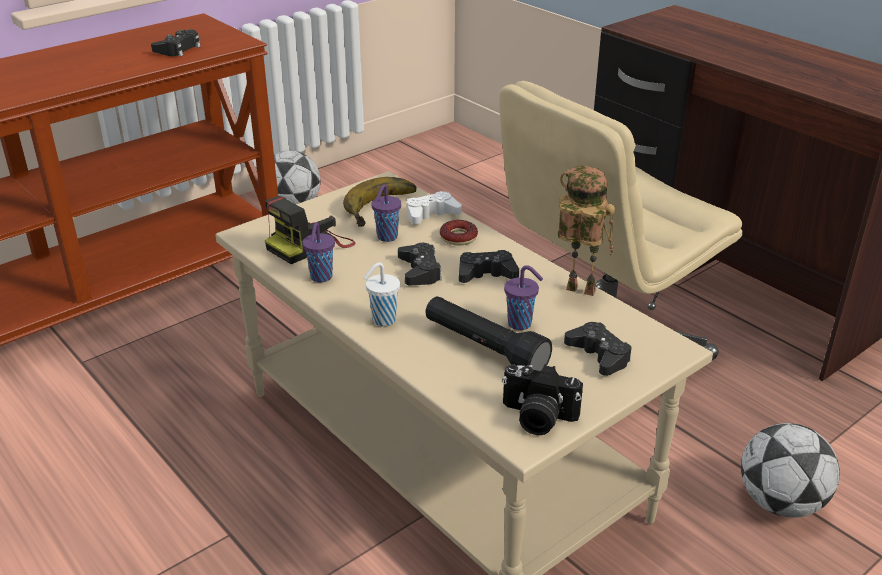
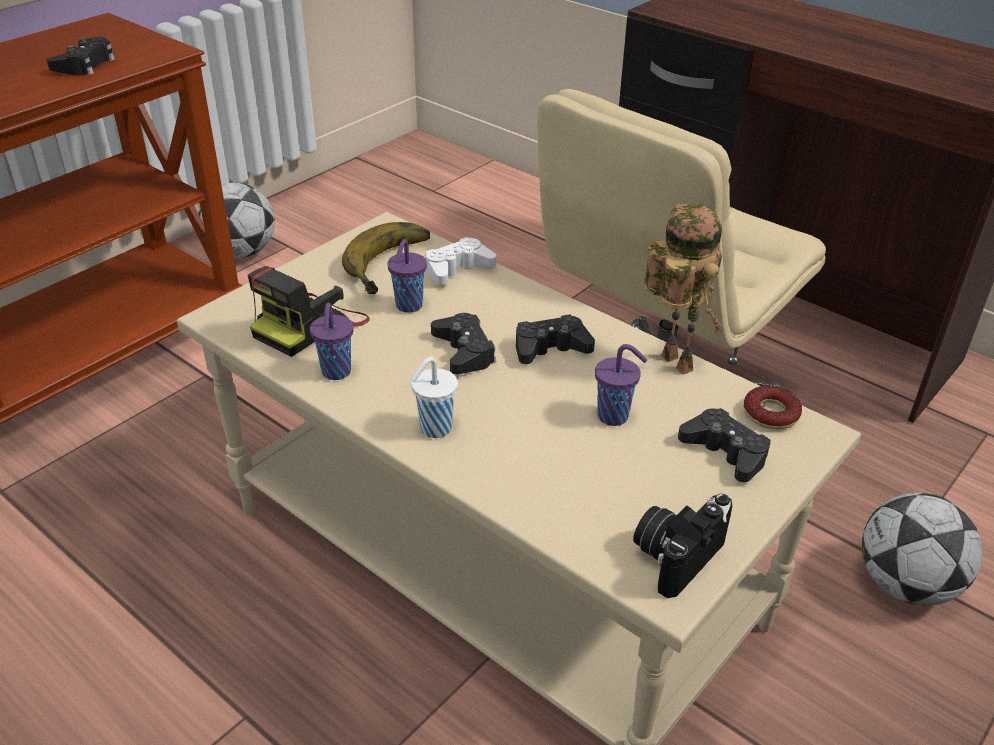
camera: 10 degrees left, 5 degrees up
black flashlight [425,296,552,371] -> none
donut [440,220,478,245] -> donut moved to [744,386,802,430]
camera [502,364,583,435] -> camera turned 120 degrees clockwise [633,494,732,598]
toy robot [557,166,615,296] -> toy robot turned 45 degrees clockwise [644,203,724,375]

